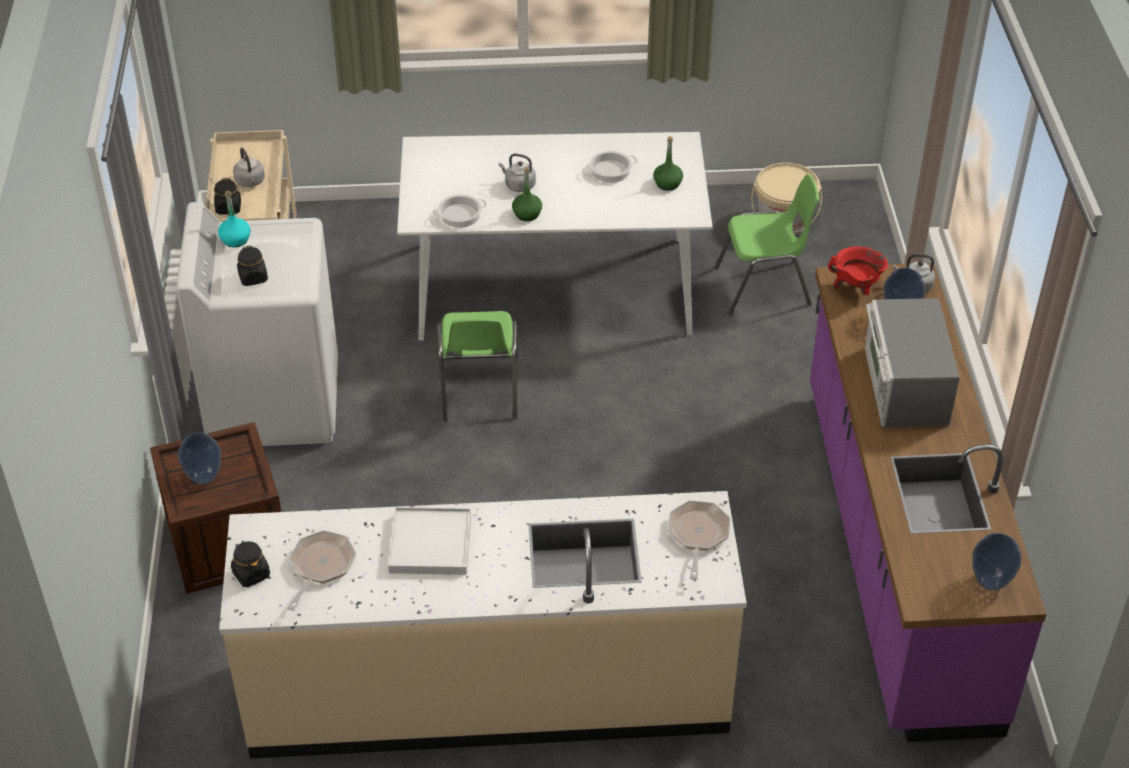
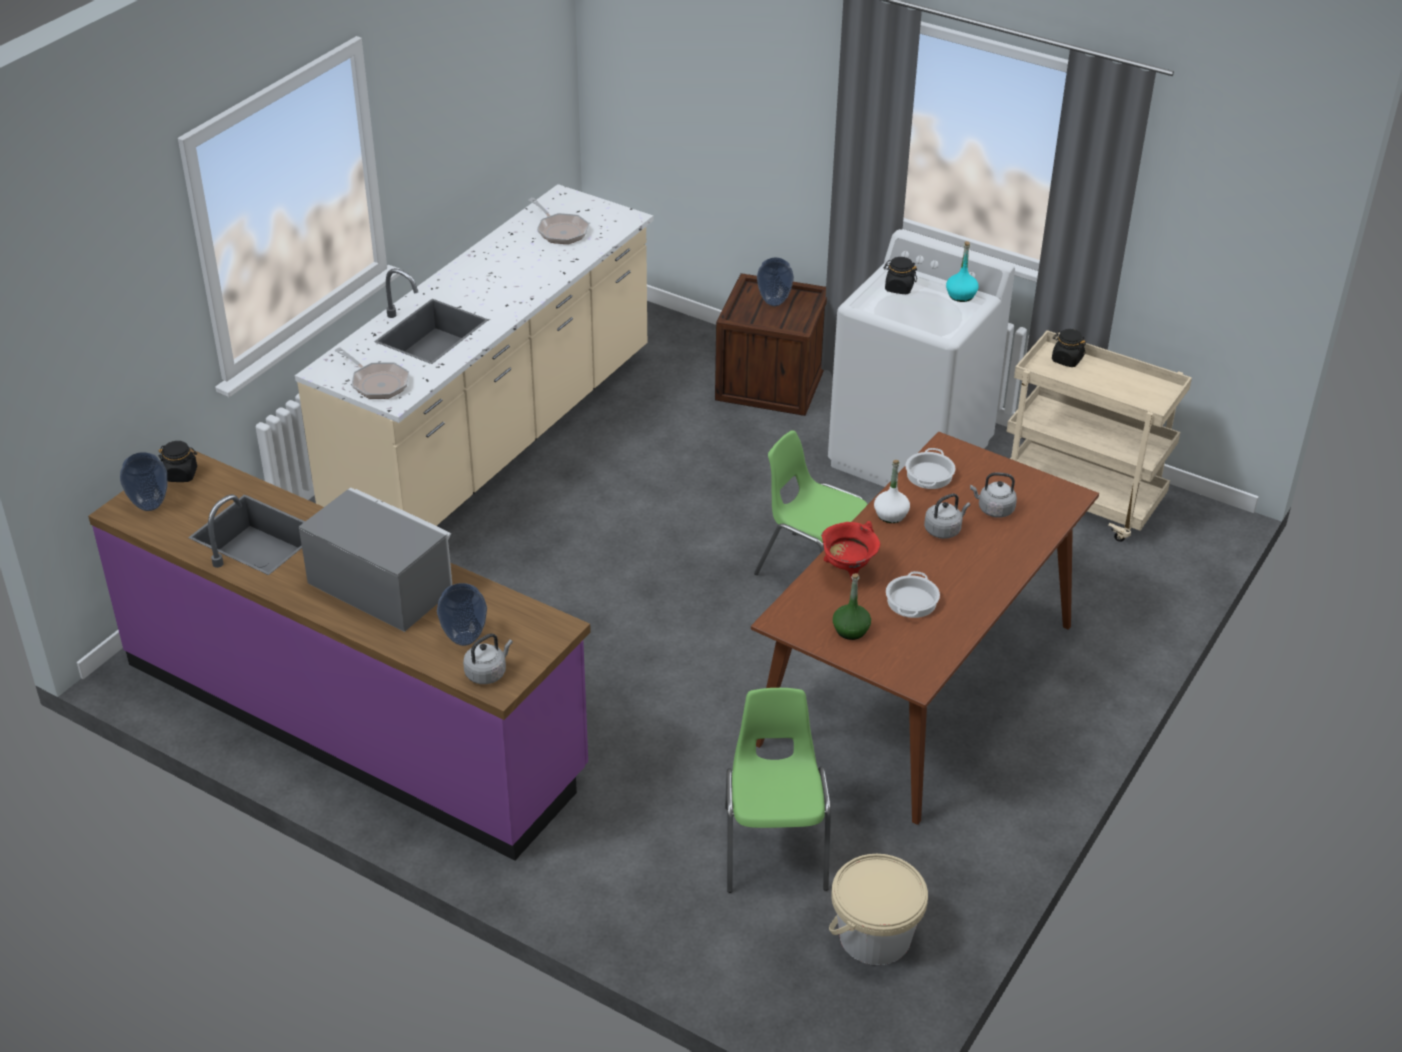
camera: 125 degrees right, 5 degrees down
black jar [231,541,270,587] -> black jar moved to [158,441,197,482]
grey kettle [233,148,265,187] -> grey kettle moved to [970,472,1017,518]
white tray [388,507,471,575] -> none
white dining table [397,132,713,341] -> brown dining table [751,432,1099,825]
green bottle [512,167,542,221] -> white bottle [874,460,910,523]
green chair [715,174,820,315] -> green chair turned 150 degrees clockwise [725,688,831,893]
red cooking pot [828,246,888,295] -> red cooking pot moved to [821,521,880,581]

